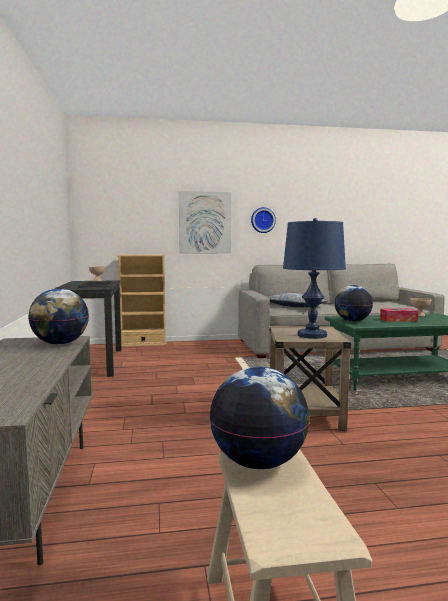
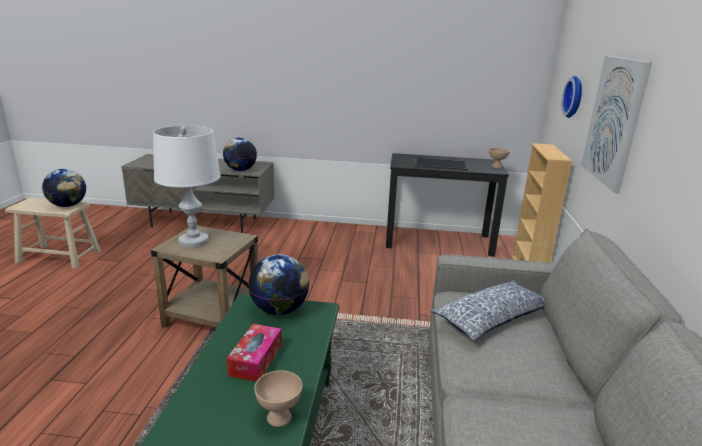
camera: 105 degrees right, 15 degrees up
wall clock [251,207,276,233] -> wall clock moved to [562,76,582,118]
blue table lamp [283,218,346,339] -> white table lamp [153,126,221,248]

